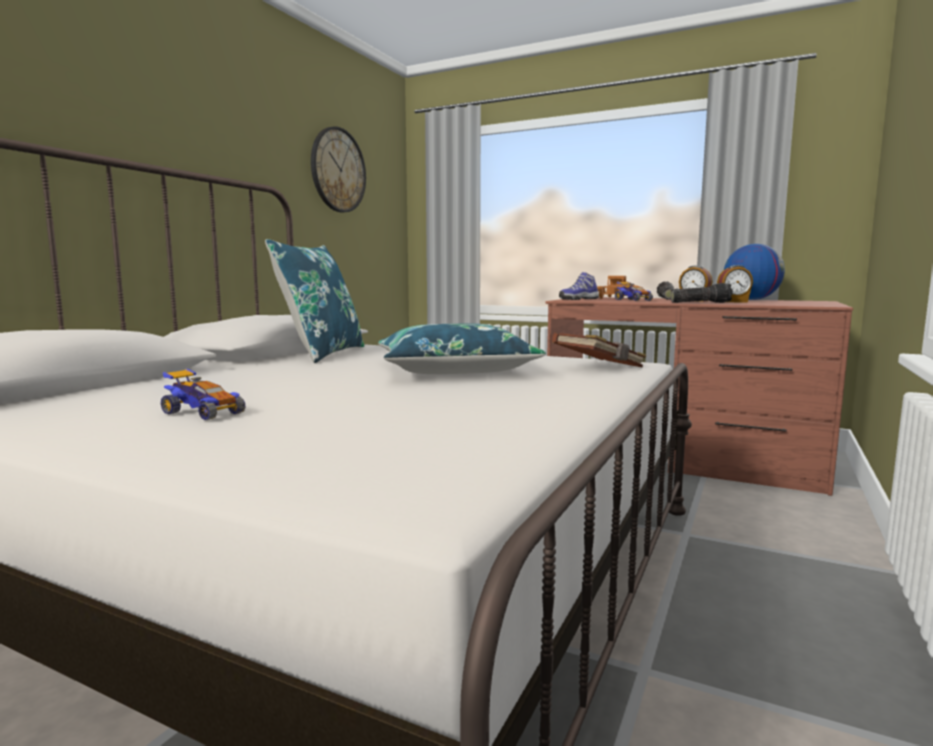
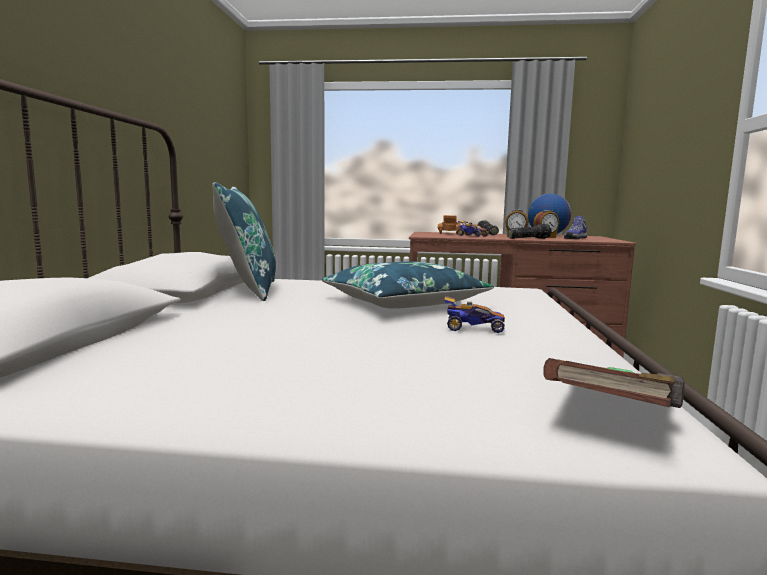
camera: 20 degrees left, 0 degrees up
toy car [161,369,245,420] -> toy car moved to [444,296,505,333]
wall clock [311,126,366,212] -> none
brown book [552,332,646,368] -> brown book moved to [543,358,685,408]
shoe [559,272,599,300] -> shoe moved to [564,216,587,239]

